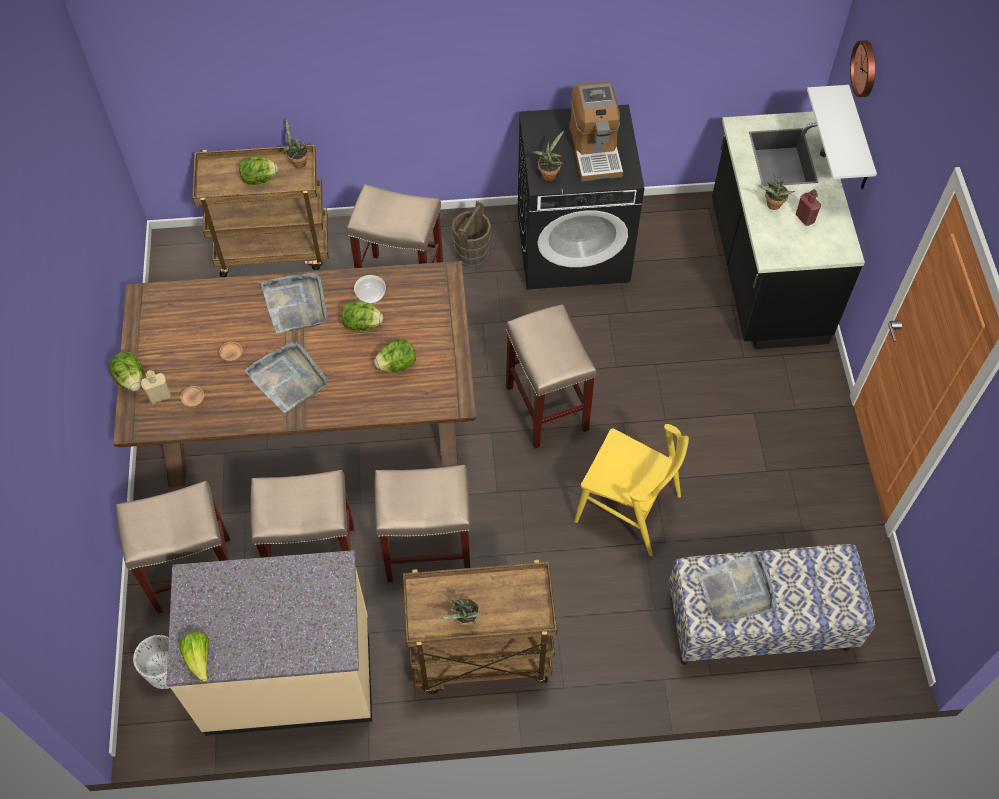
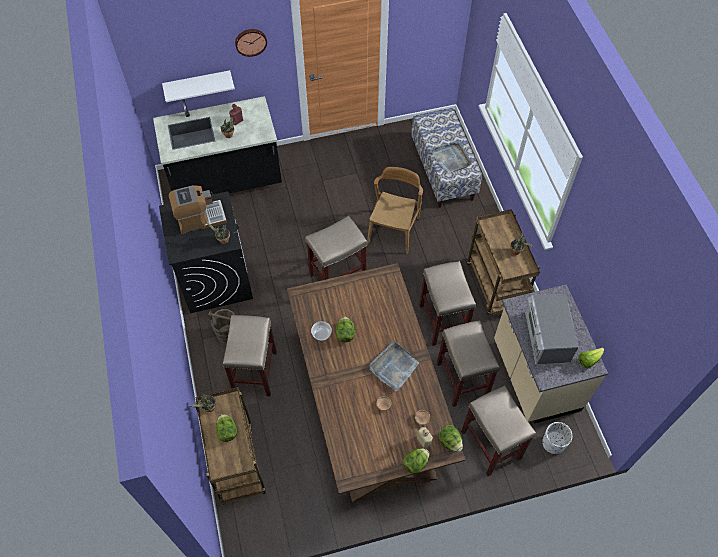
camera: 100 degrees left, 0 degrees up
grey tray [261,273,327,333] -> none
lettuce [374,339,416,372] -> lettuce moved to [438,425,463,452]
yellow chair [574,424,689,556] -> brown chair [367,167,423,254]
wall clock [850,40,875,97] -> wall clock moved to [235,29,267,57]
none -> microwave [525,293,579,365]

